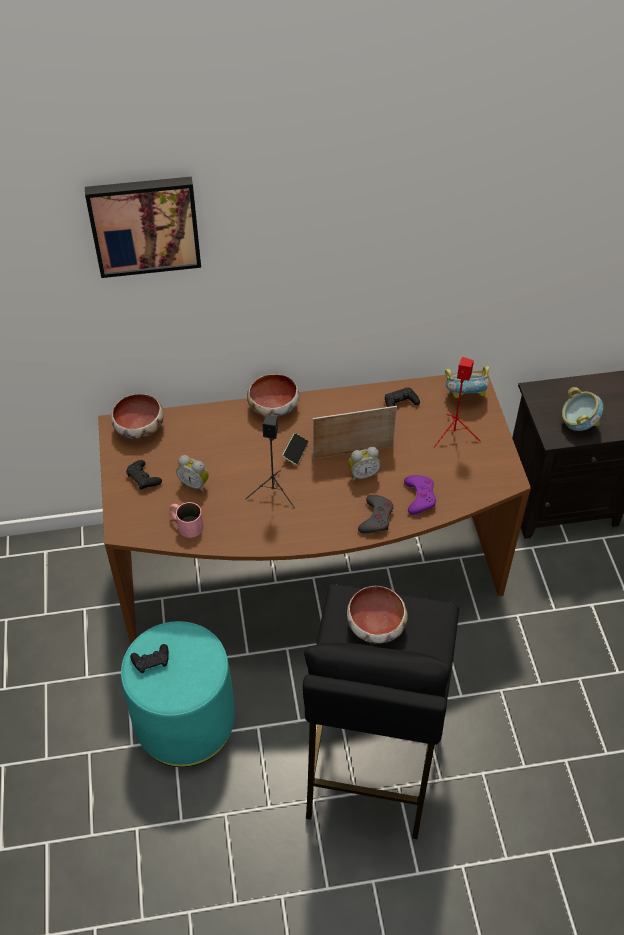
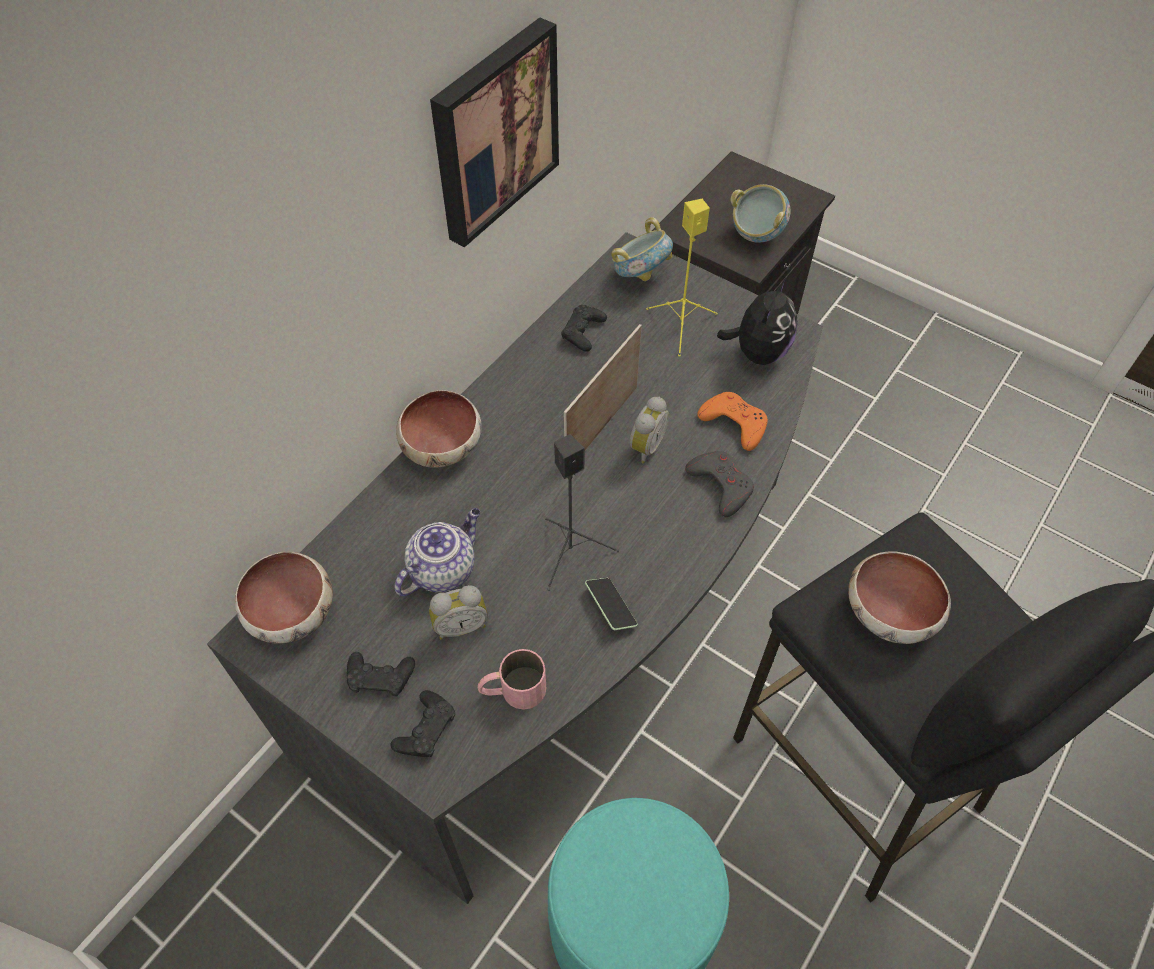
camera: 45 degrees left, 5 degrees up
picture [85,177,201,278] -> picture moved to [430,17,559,247]
brown desk [98,370,531,645] -> grey desk [207,232,823,904]
black game controller [130,644,169,673] -> black game controller moved to [390,690,455,757]
phone [282,433,309,465] -> phone moved to [585,578,638,630]
purple game controller [404,475,436,515] -> orange game controller [697,392,768,451]
red speaker [433,357,481,448] -> yellow speaker [646,199,718,357]
none -> teapot [395,508,480,596]
none -> plush toy [717,277,798,365]

